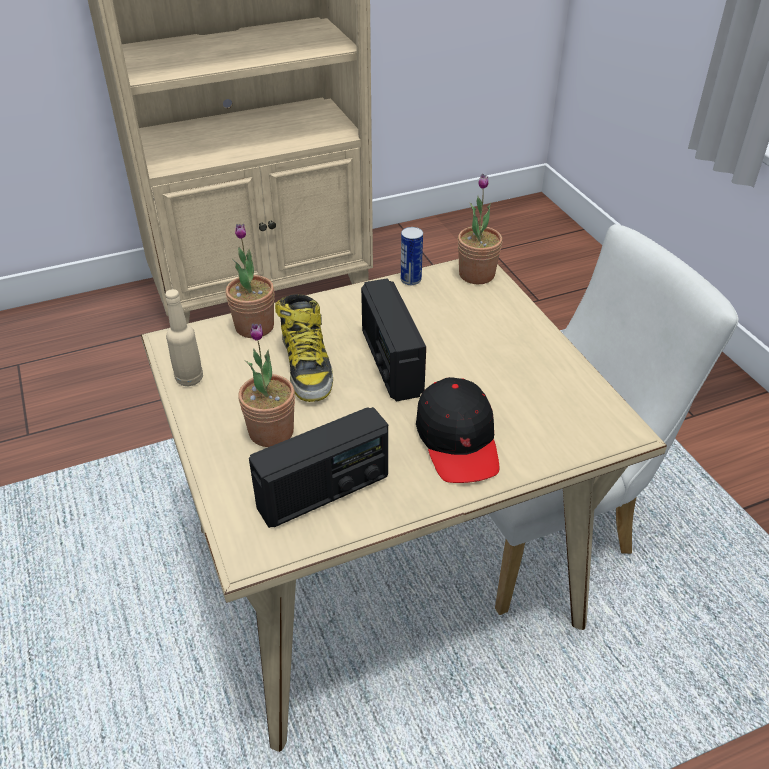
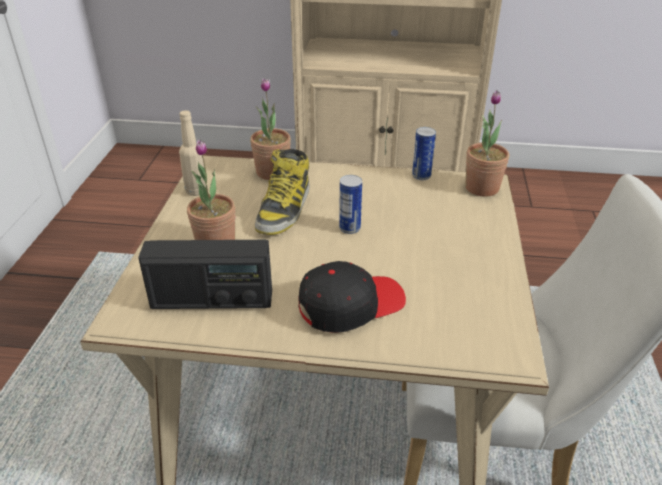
camera: 30 degrees right, 5 degrees down
radio [361,278,426,401] -> can [339,175,362,234]
black cap [416,377,499,483] -> black cap turned 135 degrees counterclockwise [298,261,406,333]

